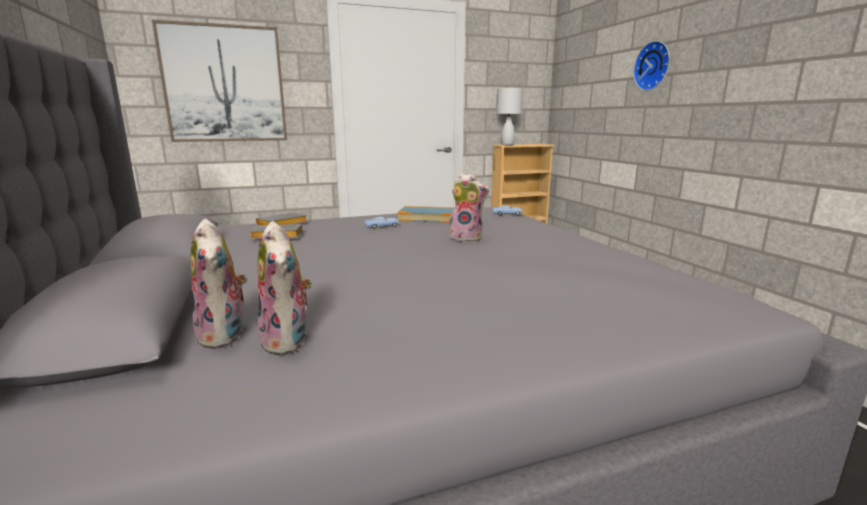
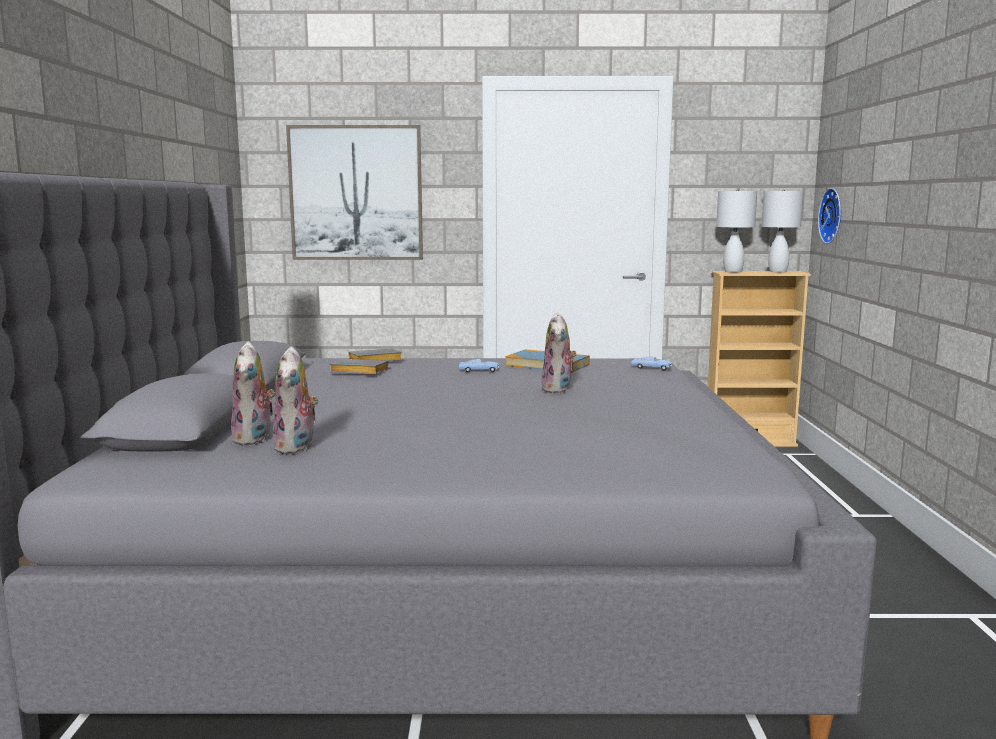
camera: 20 degrees right, 5 degrees down
plush toy [449,173,490,242] -> plush toy turned 60 degrees clockwise [541,312,577,394]
wall clock [633,41,670,91] -> wall clock moved to [818,188,841,244]
none -> white table lamp [761,190,803,272]

